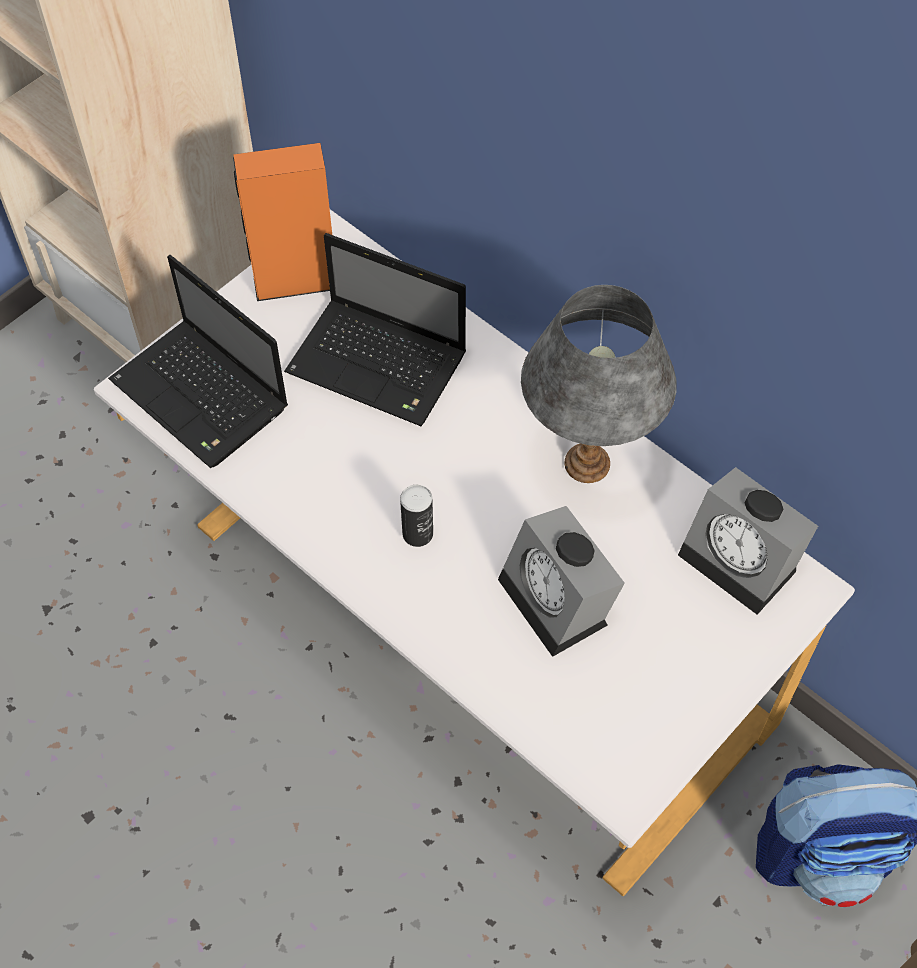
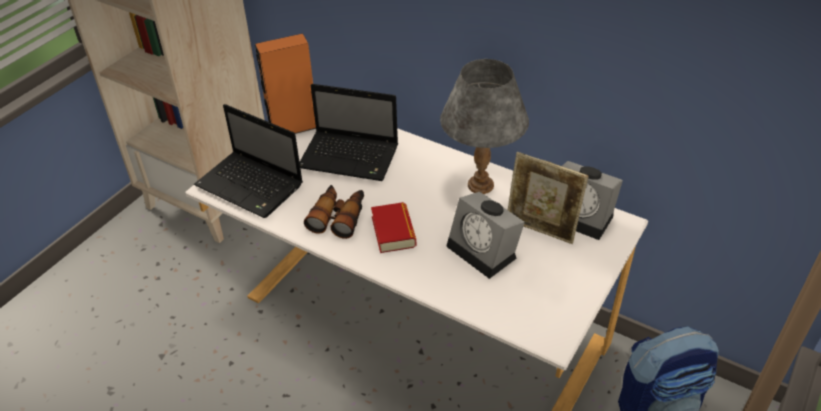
camera: 10 degrees left, 15 degrees down
can [400,485,433,547] -> book [371,202,416,253]
none -> binoculars [304,185,364,239]
none -> picture frame [508,152,589,244]

